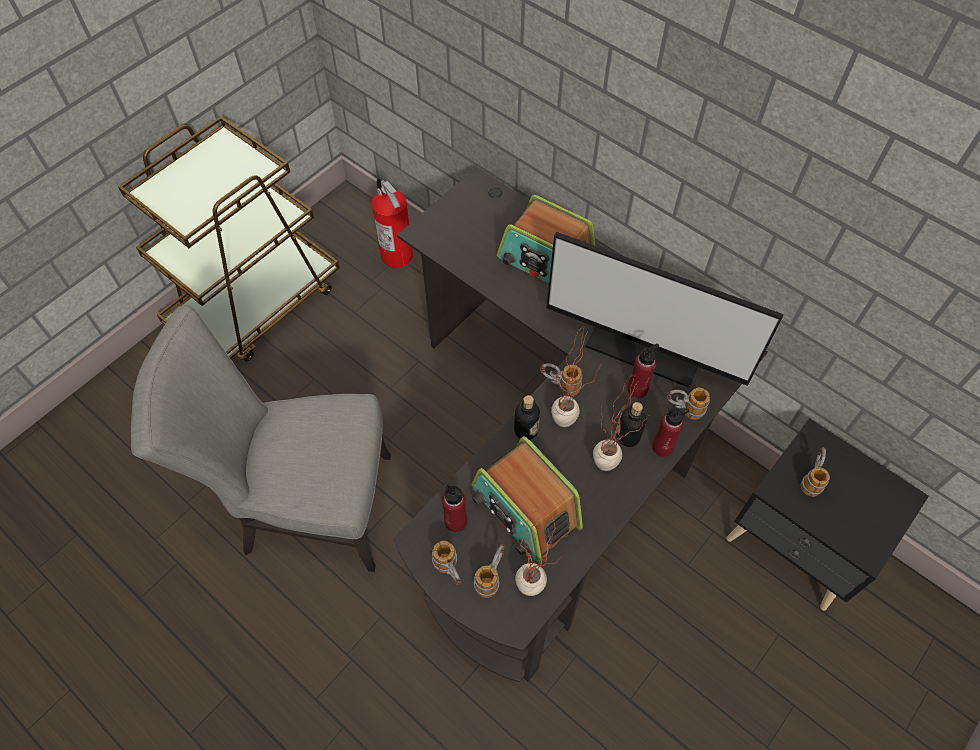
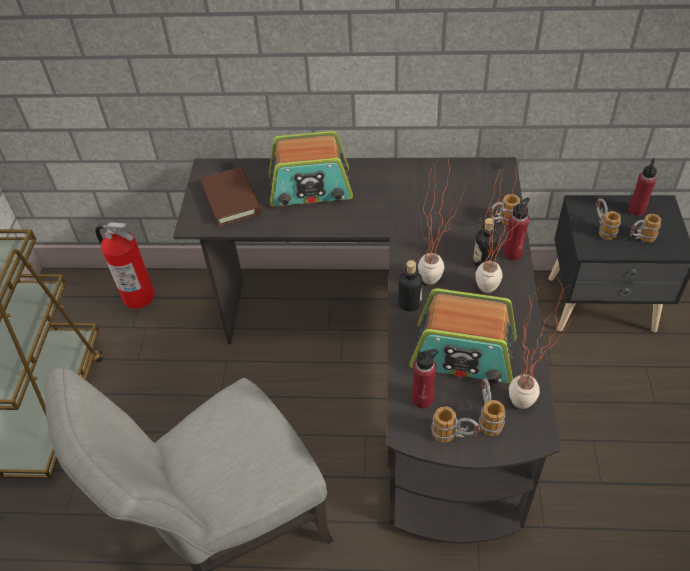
camera: 35 degrees left, 10 degrees down
mug [540,363,582,396] -> mug moved to [630,214,661,242]
monitor [546,232,784,388] -> none
red bottle [628,344,659,398] -> red bottle moved to [628,158,657,216]
none -> brown book [200,167,261,227]

